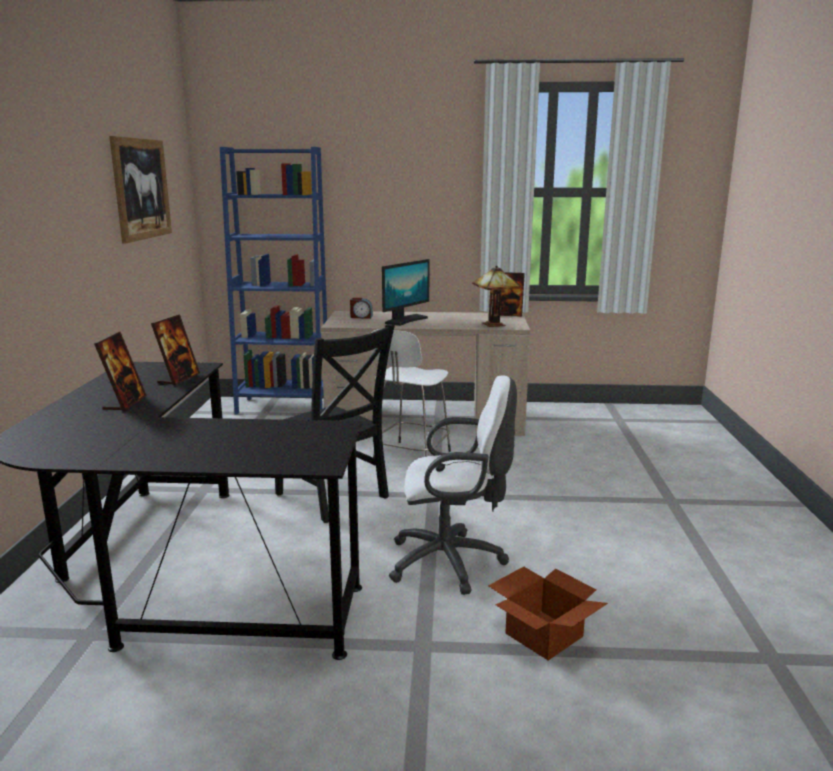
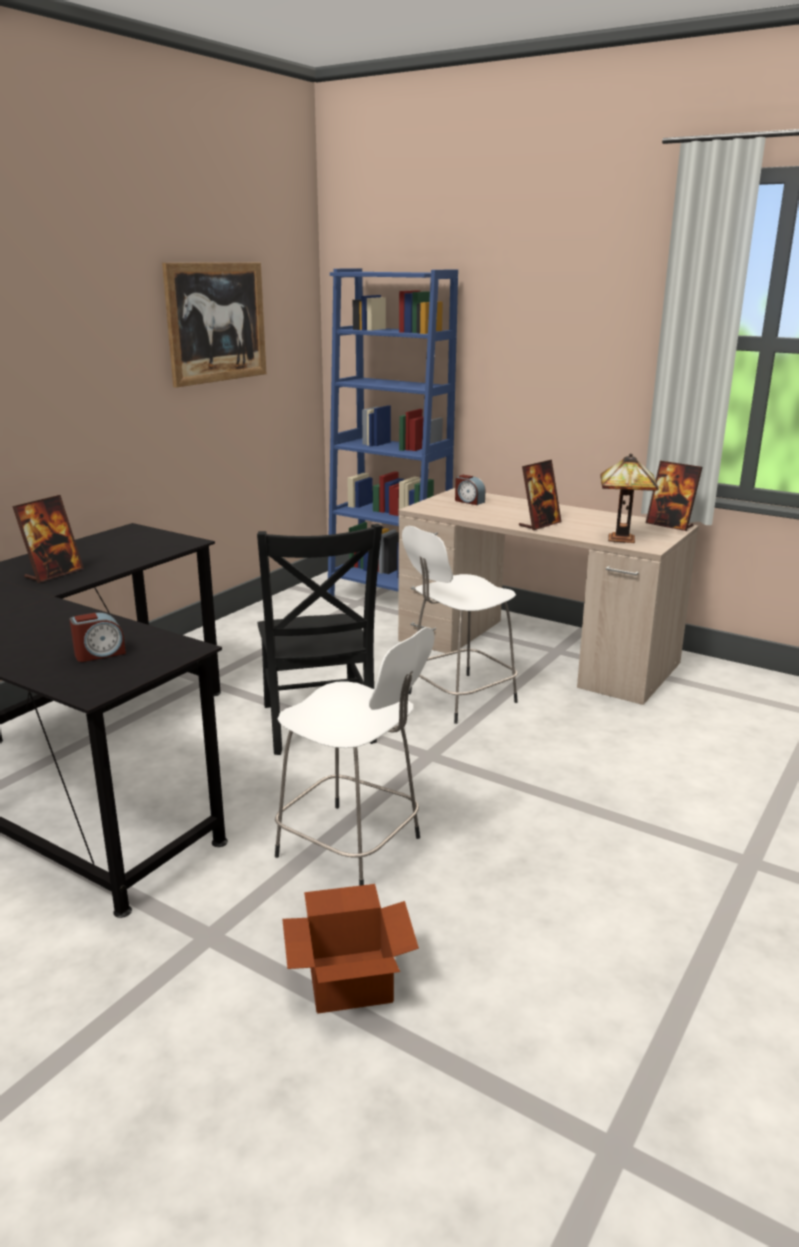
camera: 30 degrees right, 5 degrees up
picture frame [151,314,200,385] -> picture frame moved to [519,460,562,530]
monitor [382,259,430,326] -> none
white office chair [389,375,517,595] -> white stool [275,627,435,886]
none -> alarm clock [69,612,126,662]

